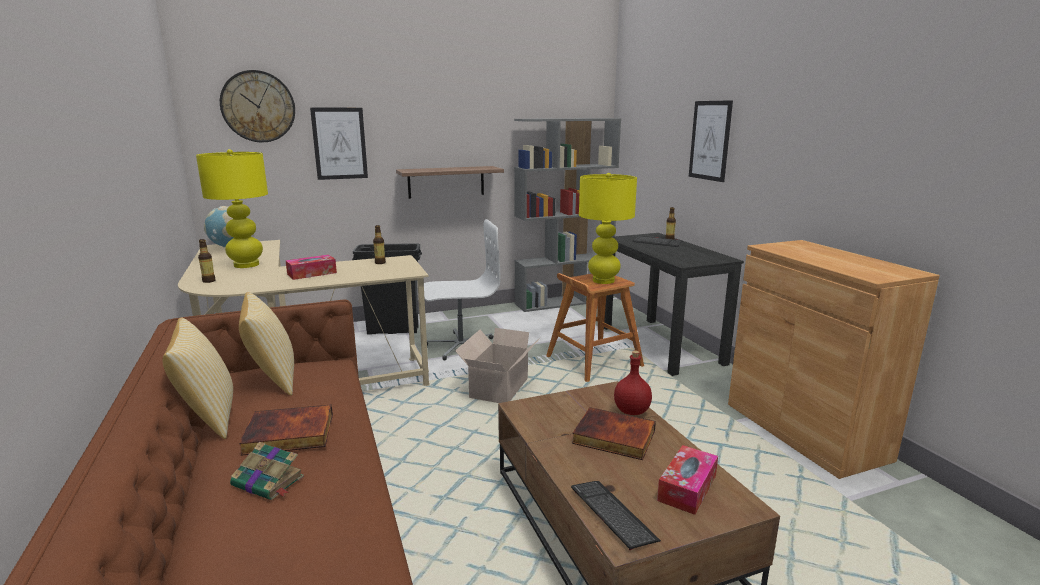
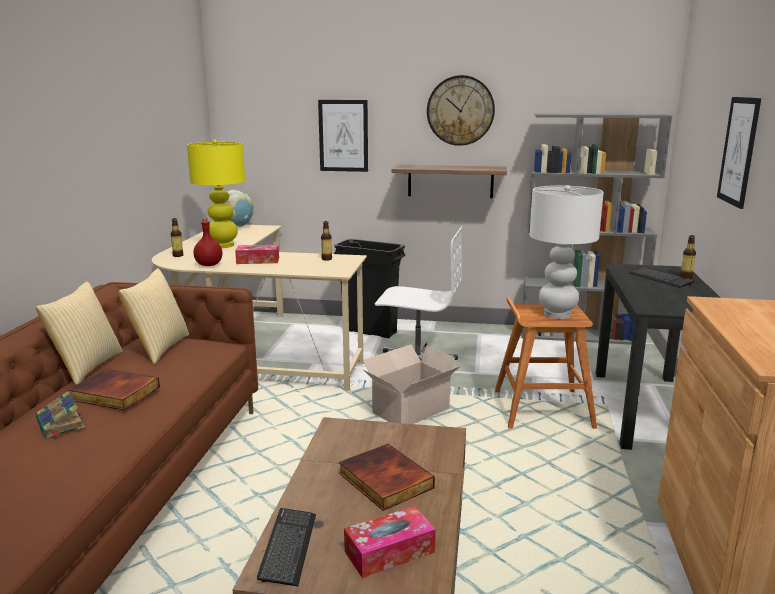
camera: 30 degrees right, 0 degrees up
wall clock [220,70,295,142] -> wall clock moved to [427,75,495,146]
yellow table lamp [579,173,637,284] -> white table lamp [530,185,604,319]
red bottle [614,351,652,415] -> red bottle moved to [193,218,222,266]

